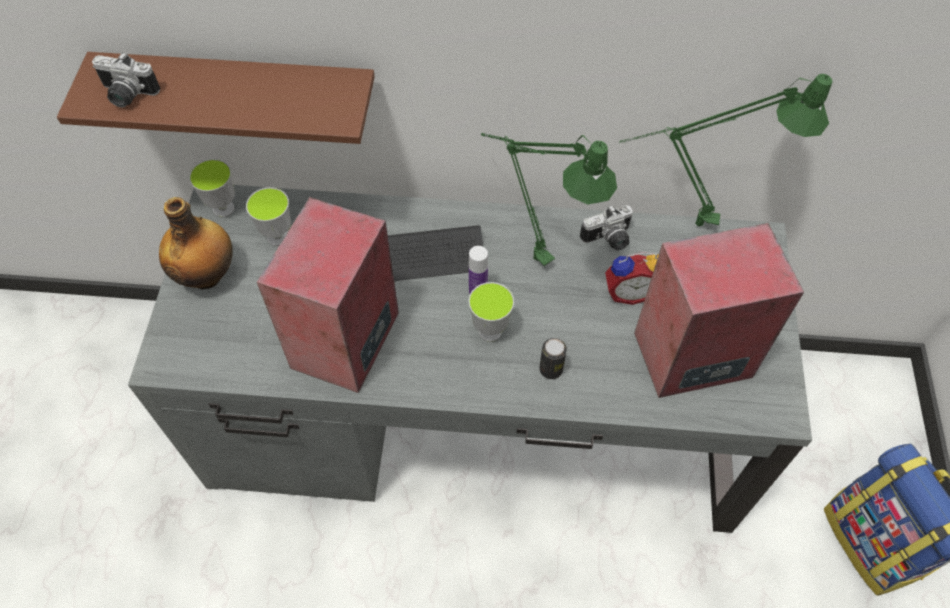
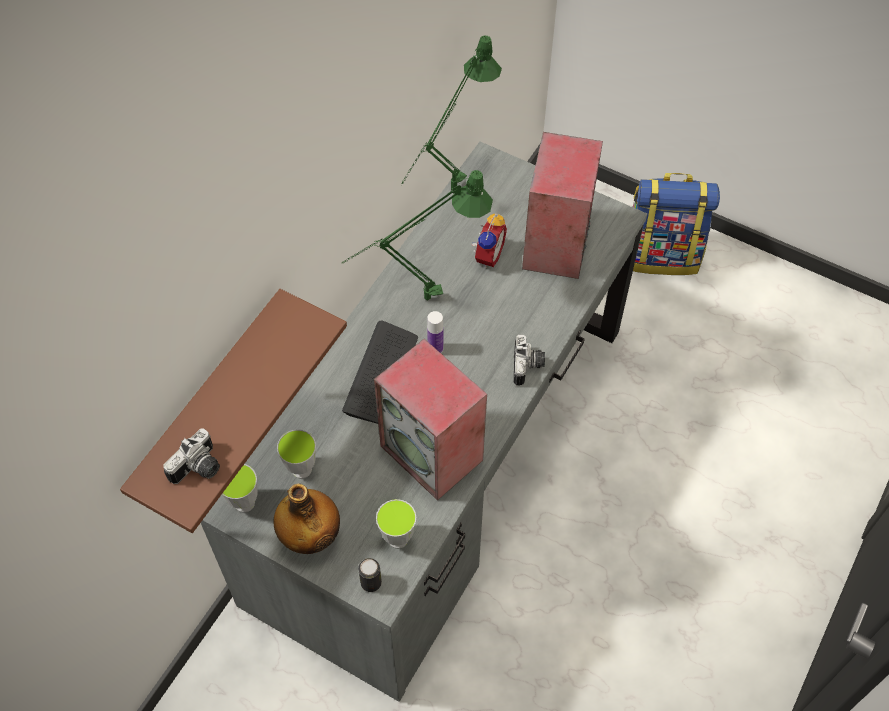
camera: 65 degrees left, 0 degrees up
cup [468,282,514,342] -> cup moved to [376,499,416,549]
can [539,338,567,379] -> can moved to [358,558,382,592]
camera [580,205,633,251] -> camera moved to [514,335,545,386]

